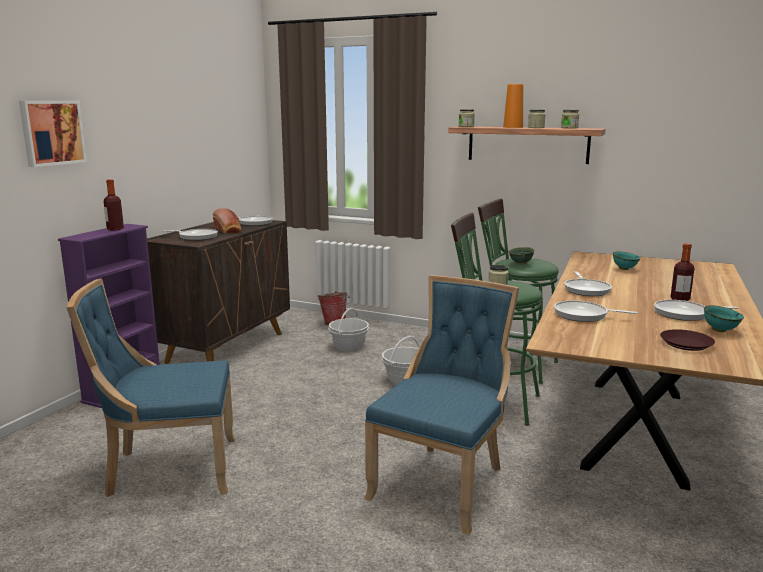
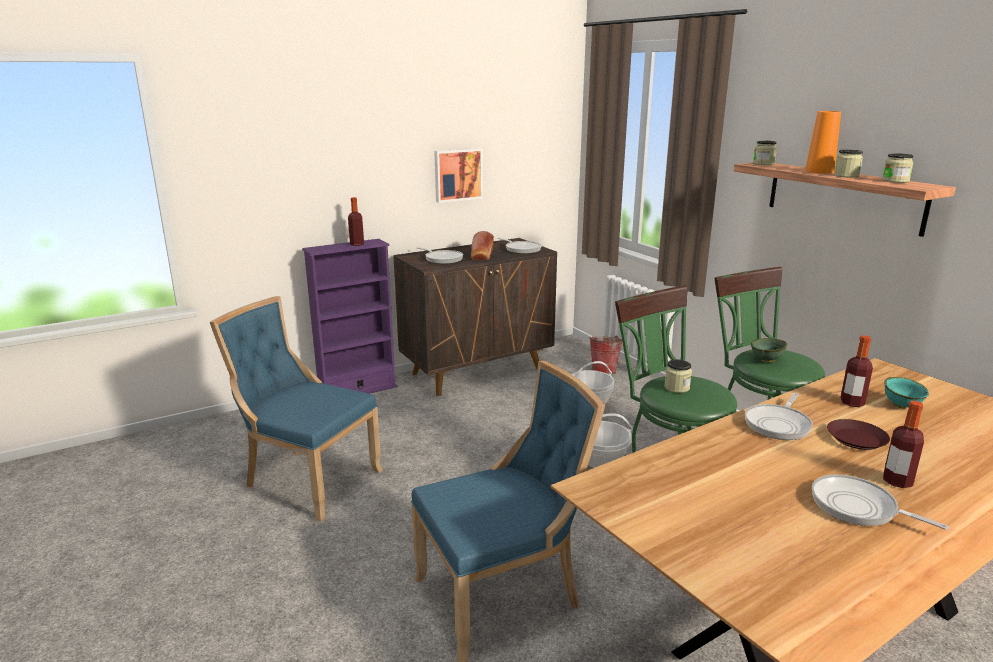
camera: 35 degrees right, 5 degrees up
picture [19,101,87,167] -> picture moved to [434,148,483,203]
frying pan [554,300,638,322] -> none
brown plate [660,329,715,351] -> brown plate moved to [827,419,890,450]
turquoise bowl [704,305,744,332] -> none
none -> bottle [841,335,873,407]

